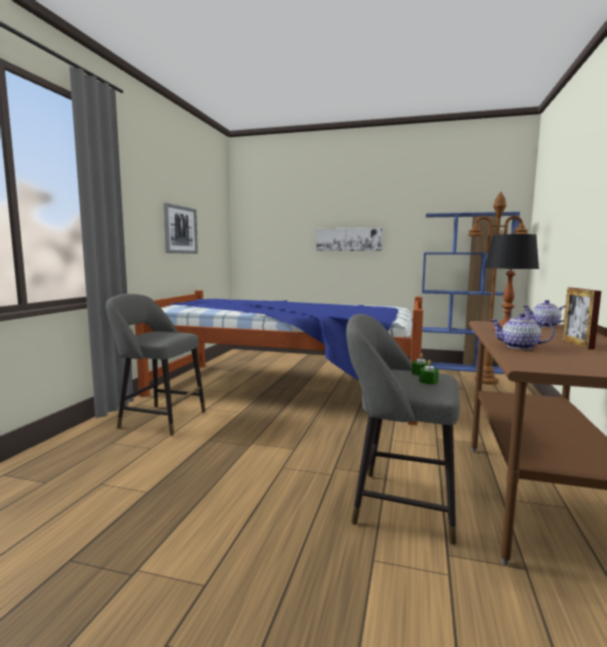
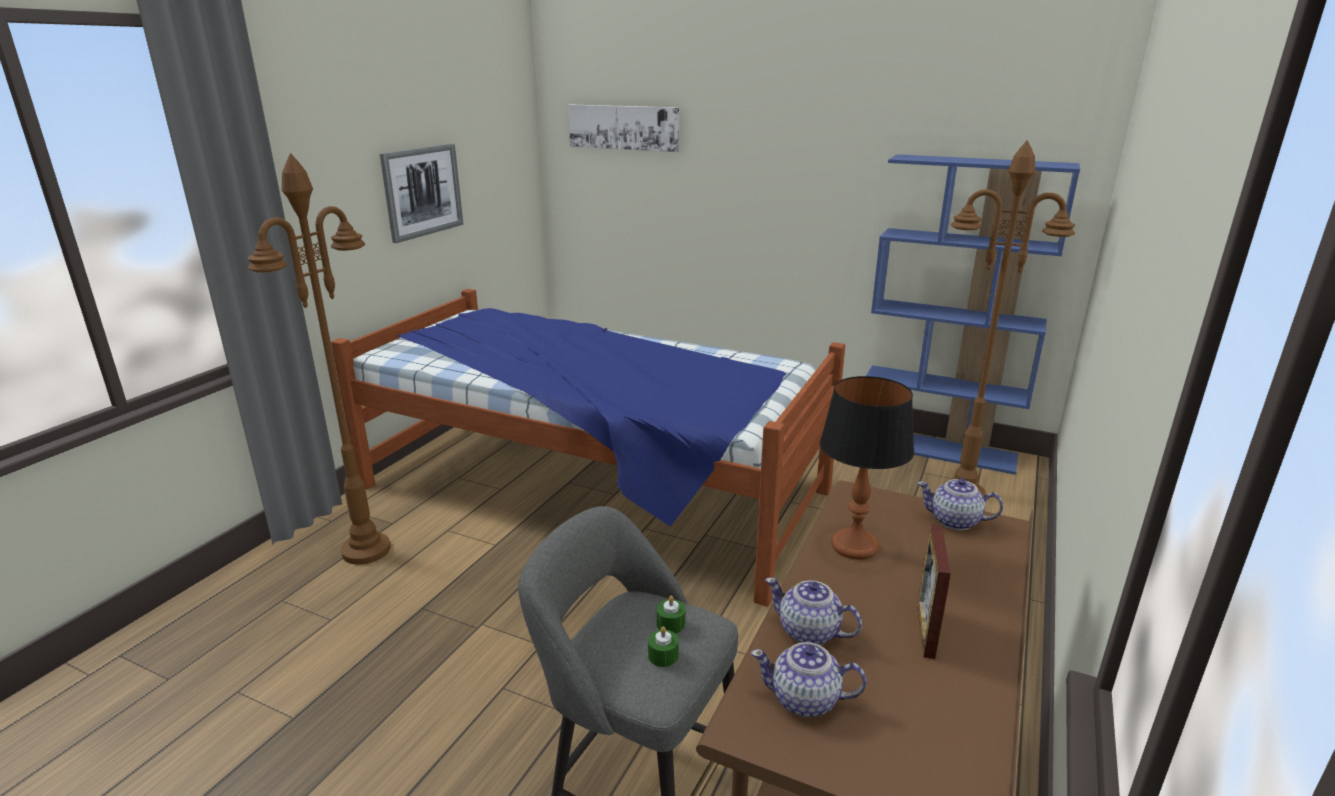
camera: 10 degrees right, 15 degrees up
grey stool [106,294,206,436] -> brown floor lamp [248,153,391,565]
picture [316,228,383,251] -> picture moved to [568,105,679,152]
none -> teapot [751,642,867,717]

